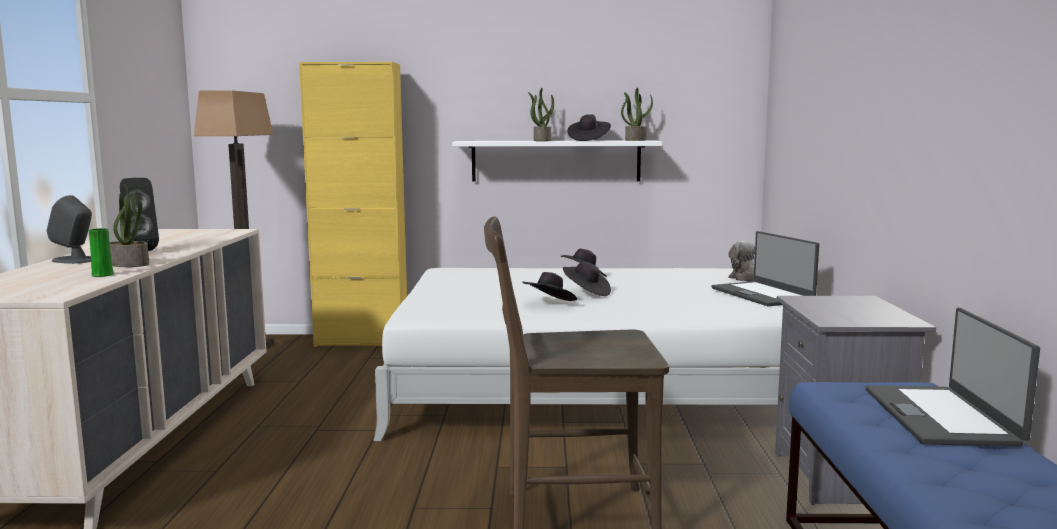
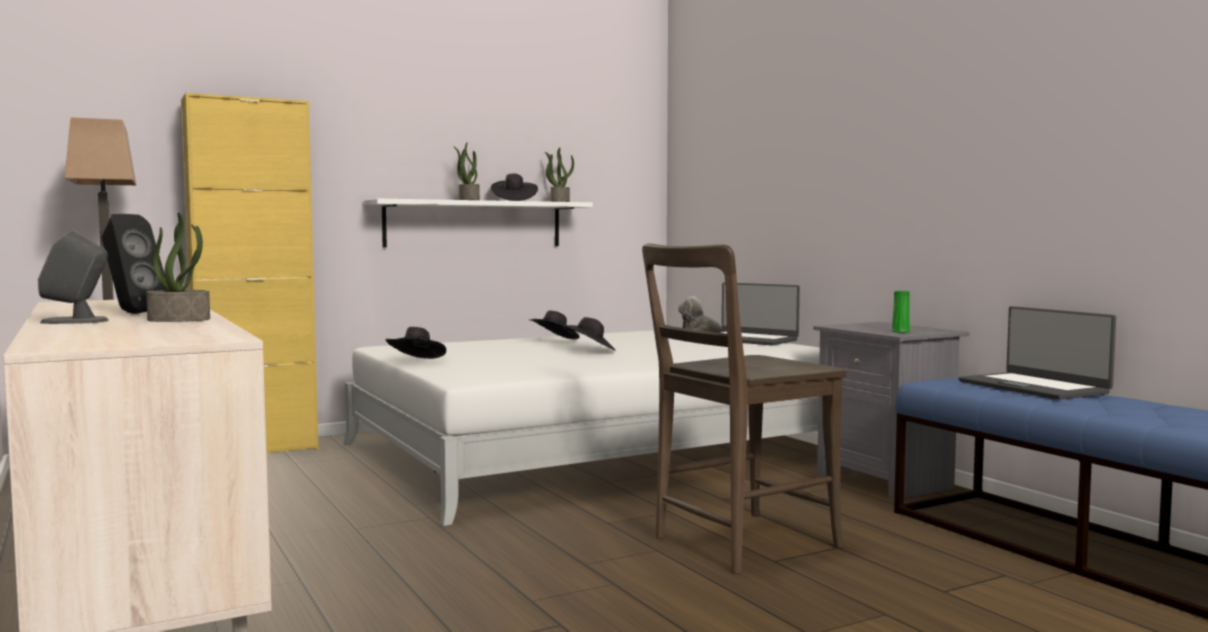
camera: 30 degrees left, 5 degrees down
green vase [89,228,114,277] -> green vase moved to [892,291,910,333]
black hat [522,272,577,301] -> black hat moved to [386,327,446,359]

